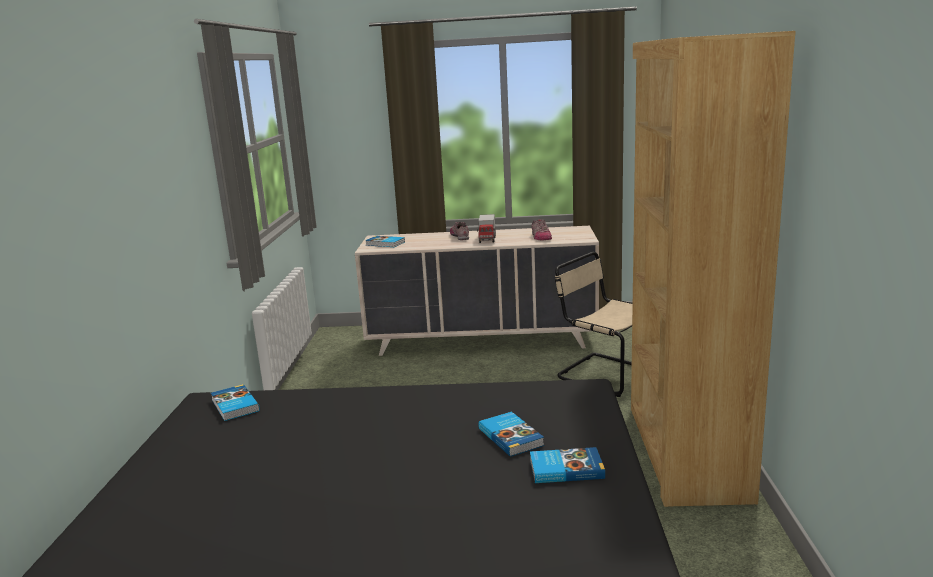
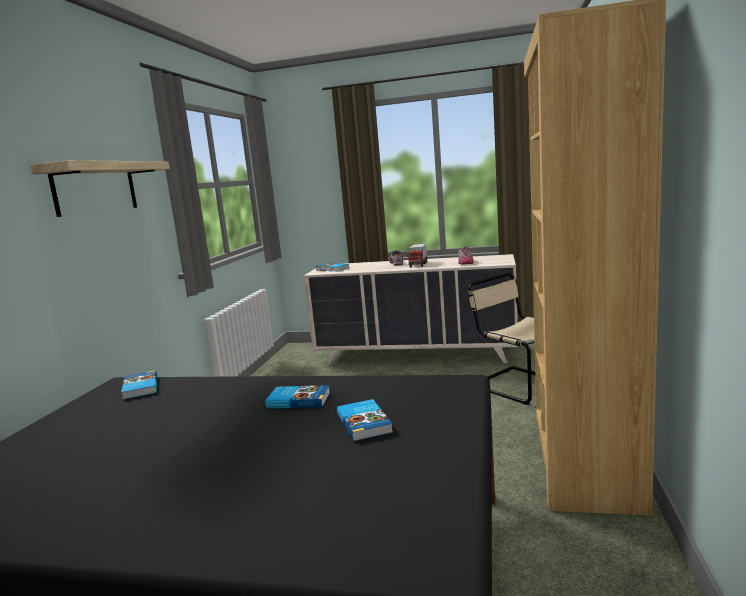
camera: 10 degrees right, 5 degrees down
book [530,447,605,483] -> book moved to [265,385,330,409]
none -> shelf [30,160,170,217]

